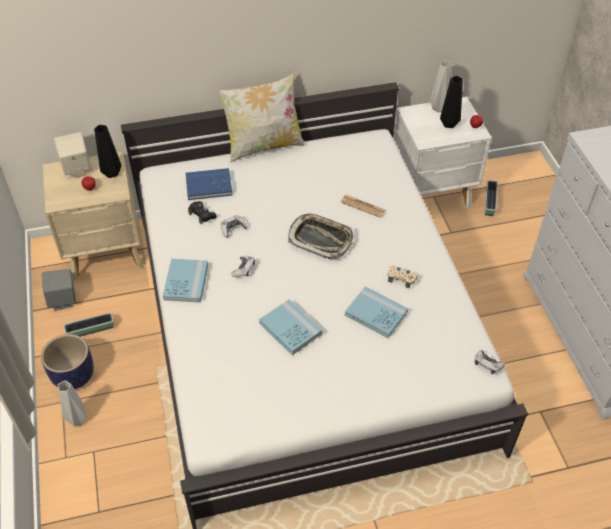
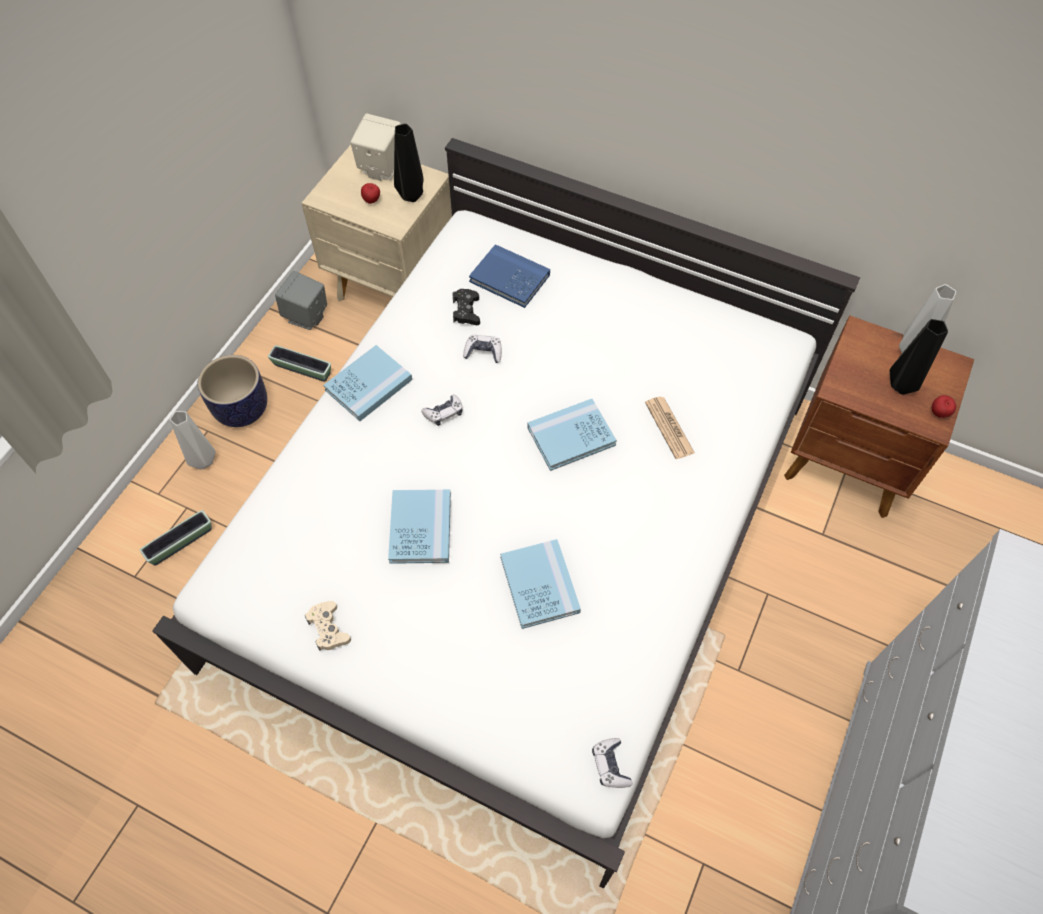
camera: 40 degrees right, 10 degrees up
pillow [218,73,304,162] -> none
tray [288,213,354,260] -> blue book [527,399,617,471]
beige game controller [388,265,418,288] -> beige game controller moved to [305,601,351,651]
white nightstand [393,97,492,208] -> brown nightstand [784,316,974,518]
planter [485,180,498,216] -> planter moved to [140,510,212,566]

